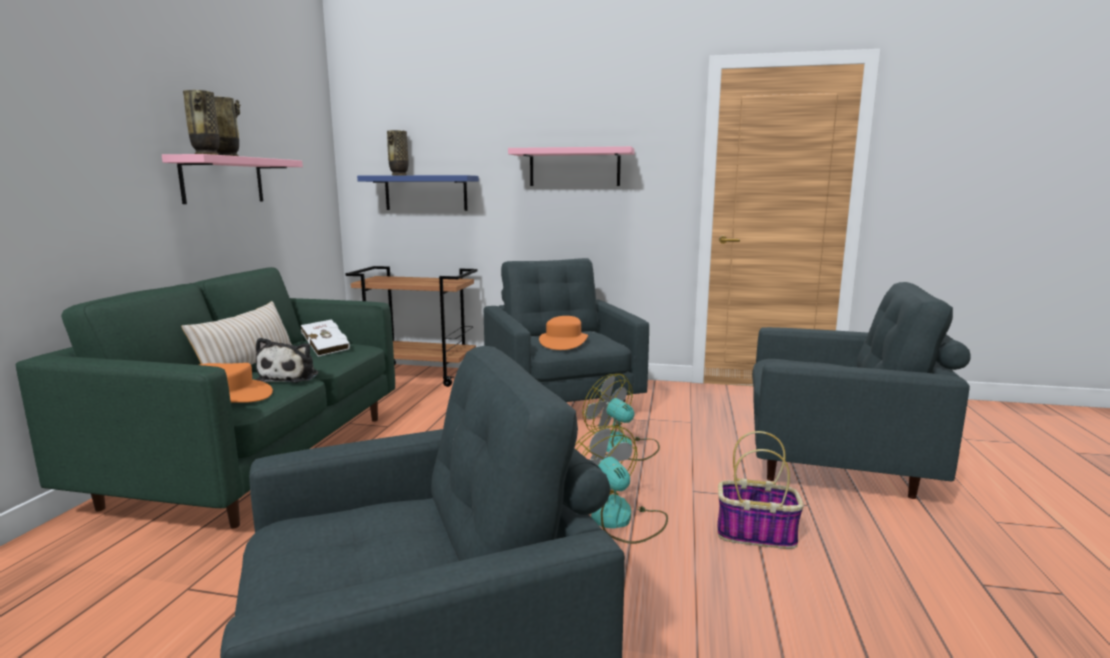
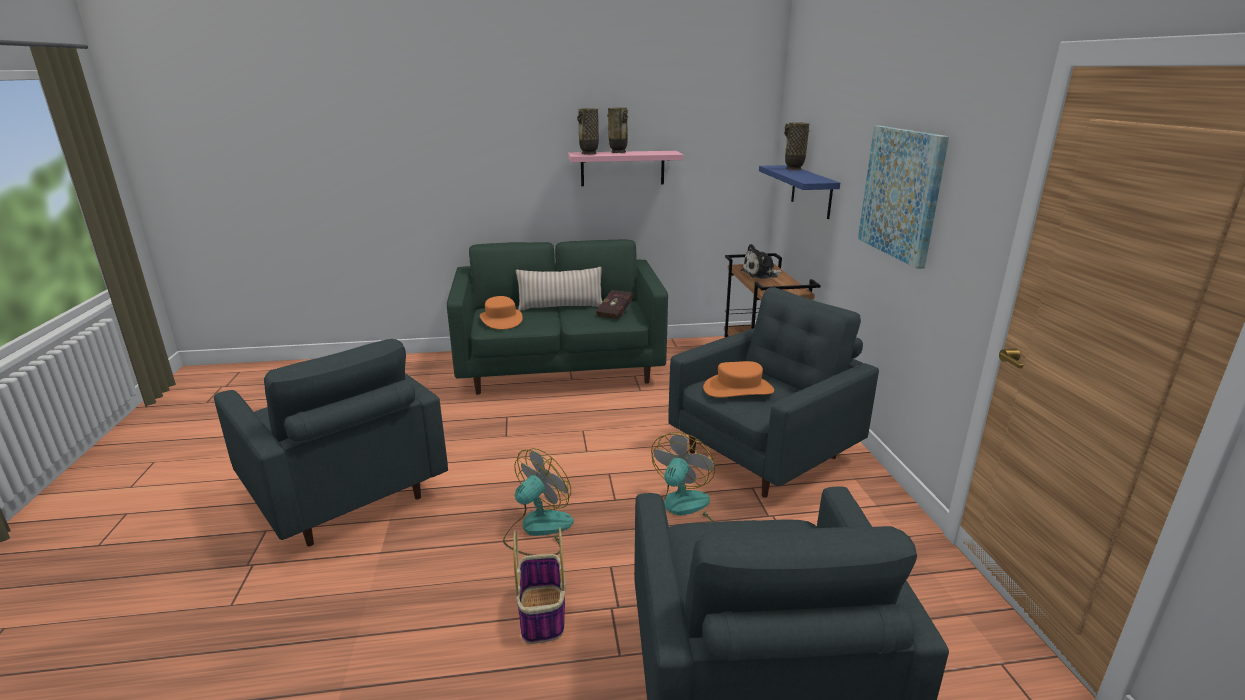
camera: 70 degrees right, 10 degrees up
plush toy [256,338,318,383] -> plush toy moved to [741,244,783,279]
white book [301,319,350,357] -> red book [596,290,634,319]
pink shelf [508,146,635,186] -> picture [858,126,949,269]

